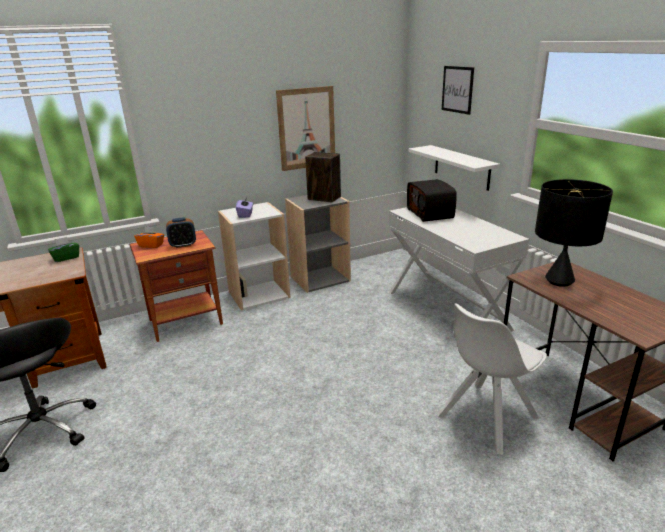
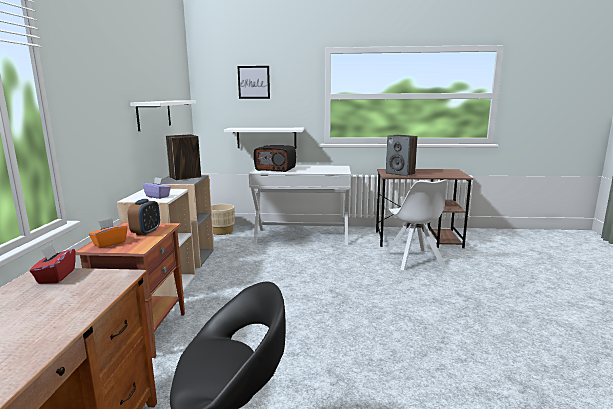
camera: 60 degrees left, 10 degrees down
green tissue box [48,237,79,262] -> red tissue box [30,244,76,284]
picture [276,86,335,171] -> white shelf [130,101,196,131]
black table lamp [535,179,613,287] -> speaker [386,135,418,176]
none -> beige planter [211,204,235,235]

